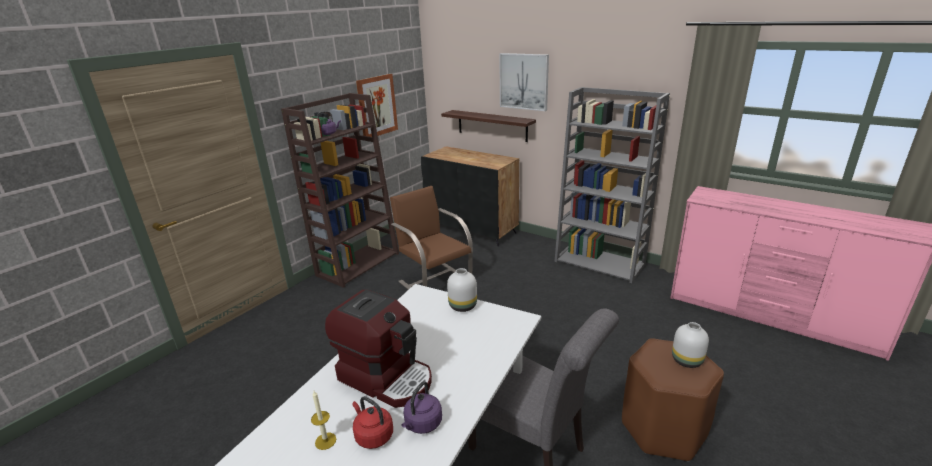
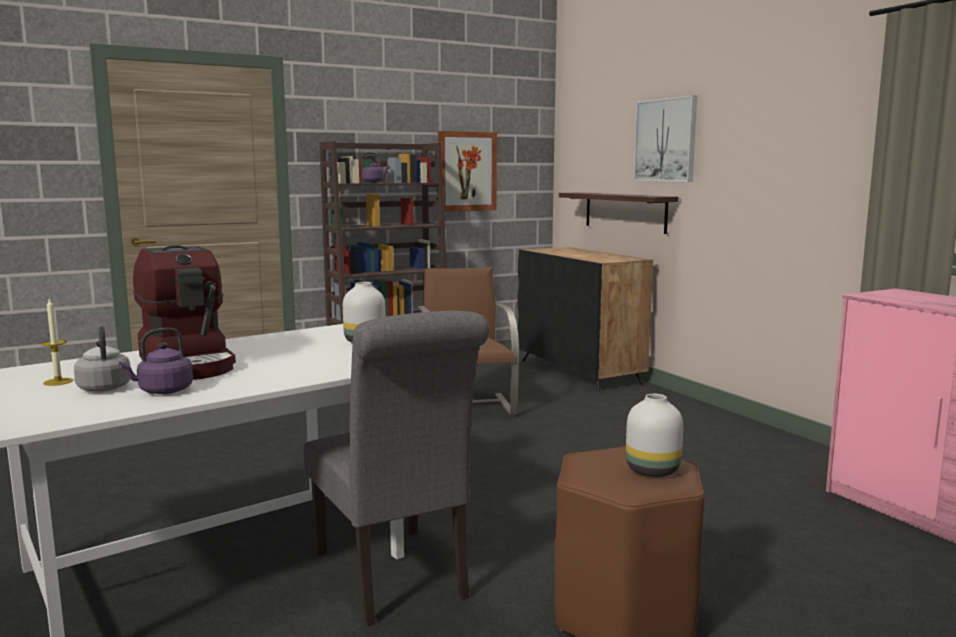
camera: 25 degrees right, 15 degrees down
red kettle [352,396,393,449] -> grey kettle [74,326,130,392]
grey bookcase [554,87,670,283] -> none

